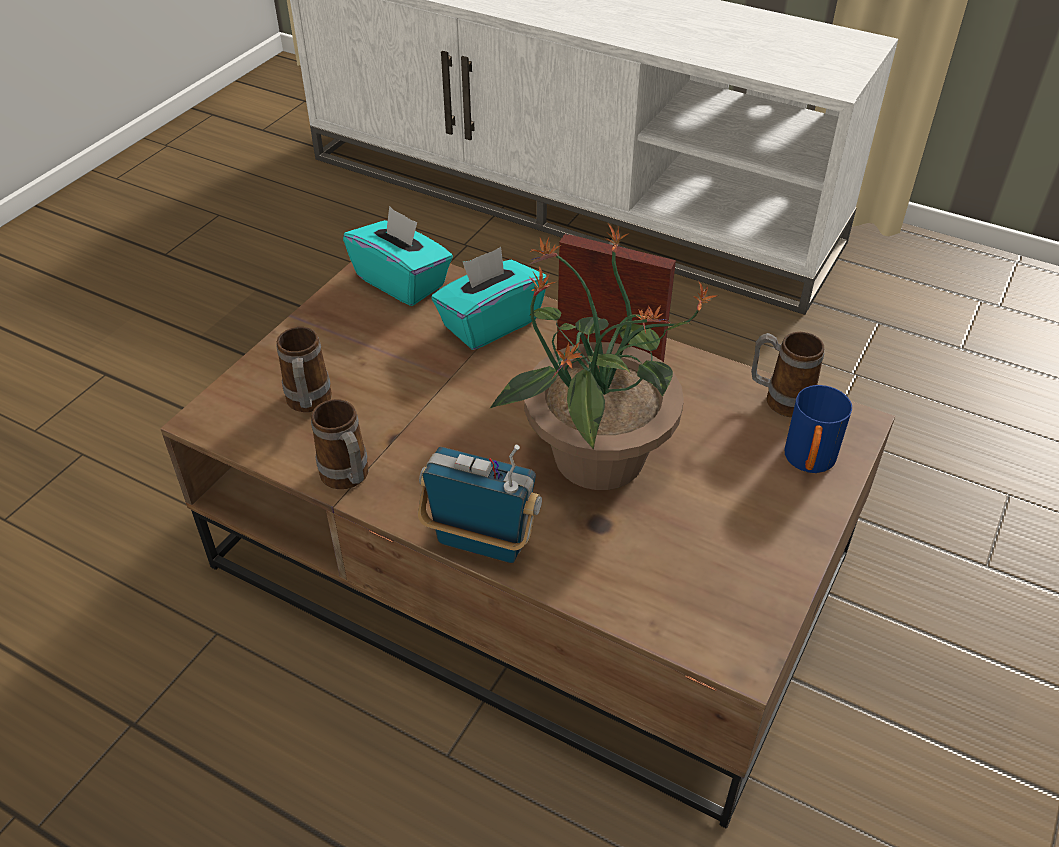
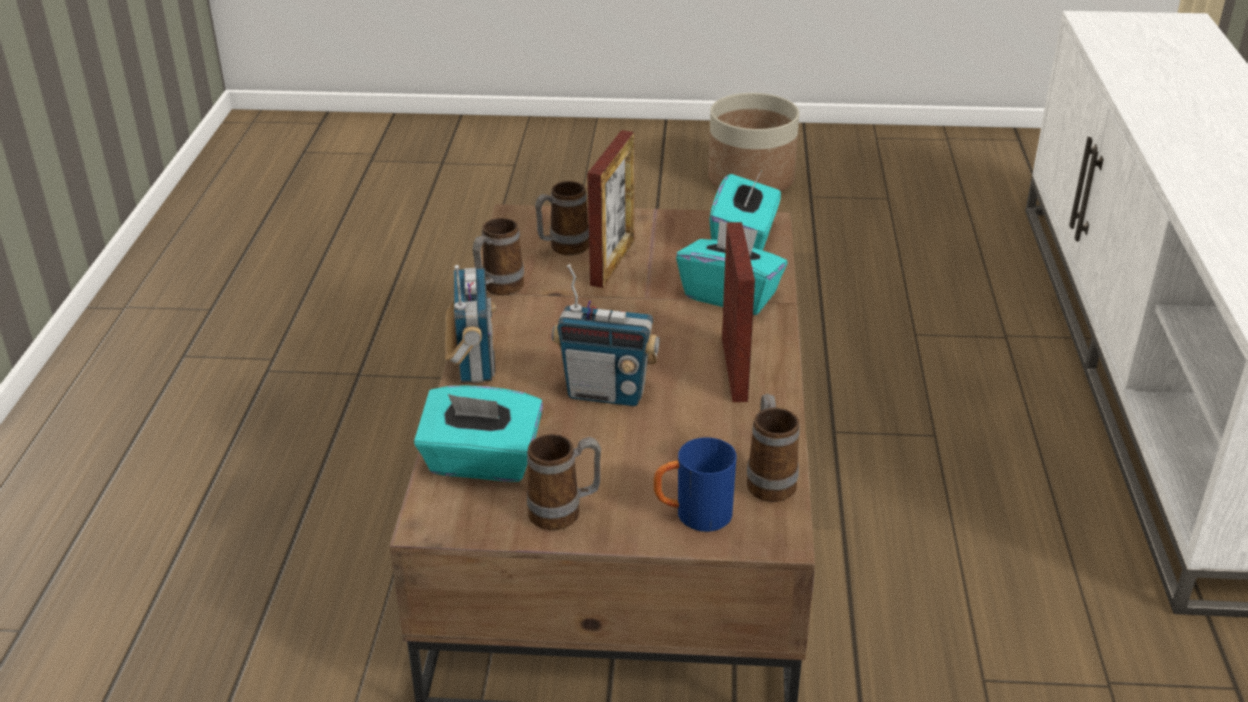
camera: 65 degrees right, 10 degrees down
potted plant [490,224,717,490] -> radio [552,264,659,406]
none -> turquoise tissue box [414,386,543,482]
none -> mug [527,434,601,530]
none -> picture frame [587,130,634,288]
none -> planter [708,93,799,191]

